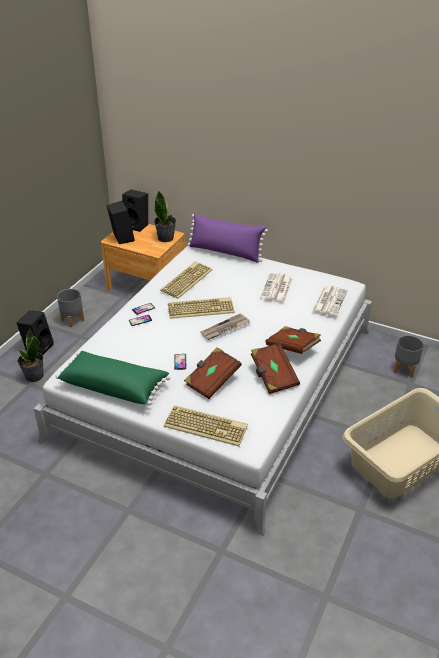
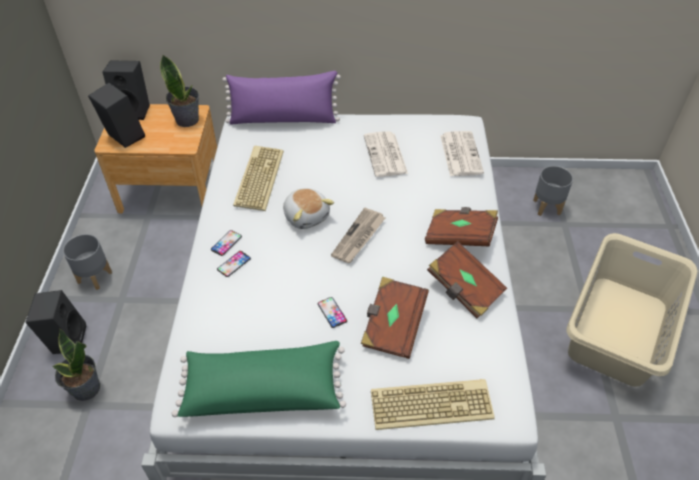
camera: 25 degrees left, 10 degrees up
keyboard [168,297,235,319] -> plush toy [283,188,334,229]

